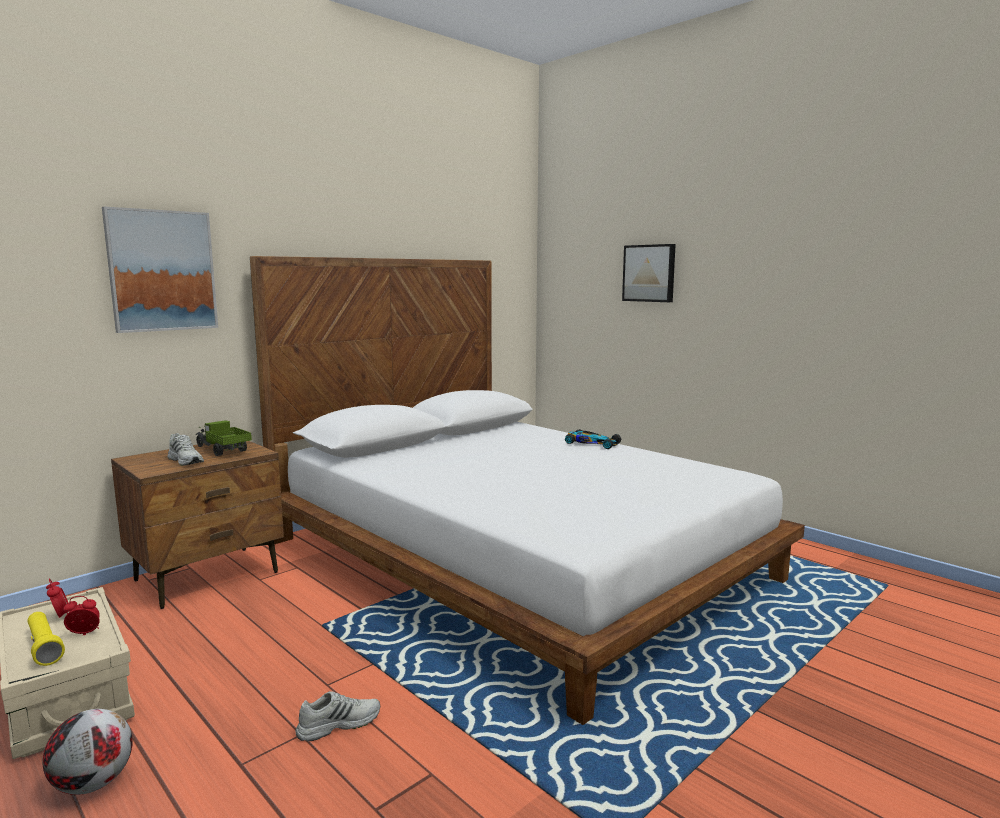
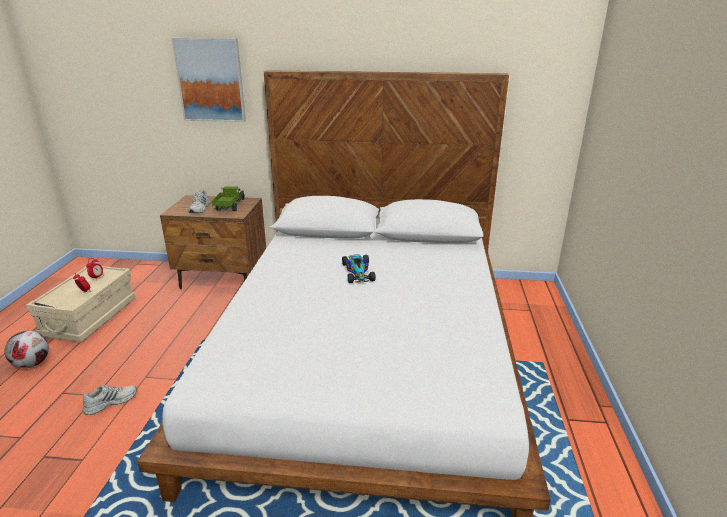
camera: 50 degrees right, 15 degrees up
yellow flashlight [28,612,65,666] -> none
white shoe [295,691,380,741] -> white shoe turned 60 degrees counterclockwise [82,385,137,415]
toy car [565,429,621,449] -> toy car moved to [342,255,376,283]
picture [622,244,676,302] -> none

